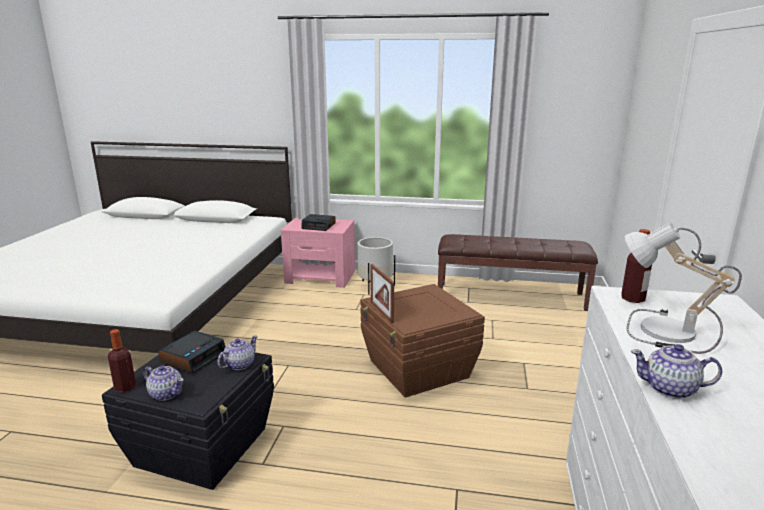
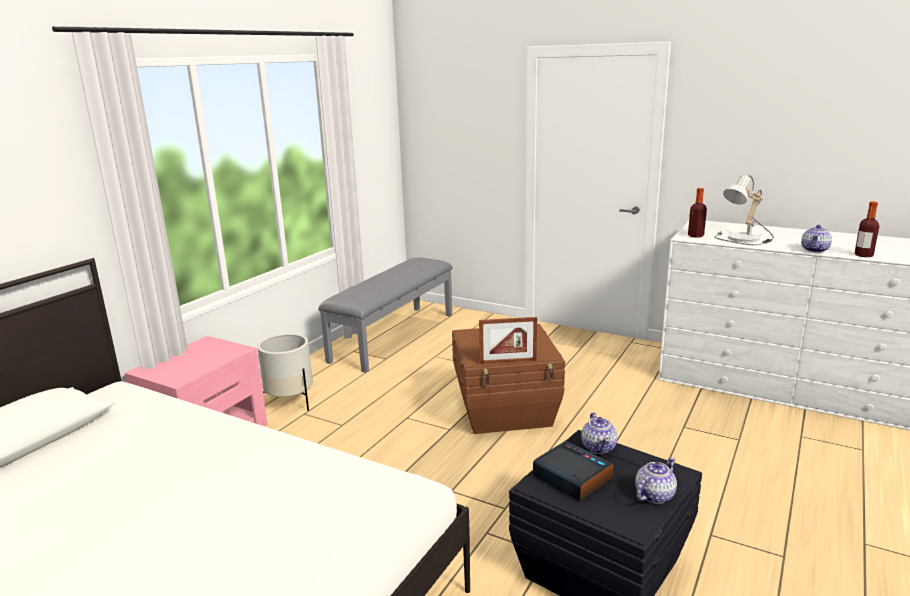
camera: 70 degrees left, 0 degrees up
bottle [108,329,136,392] -> bottle moved to [855,202,879,257]
teapot [217,336,258,370] -> teapot turned 150 degrees counterclockwise [581,412,618,454]
alarm clock [301,214,336,231] -> none
brown bench [438,234,598,311] -> grey bench [318,258,453,373]

